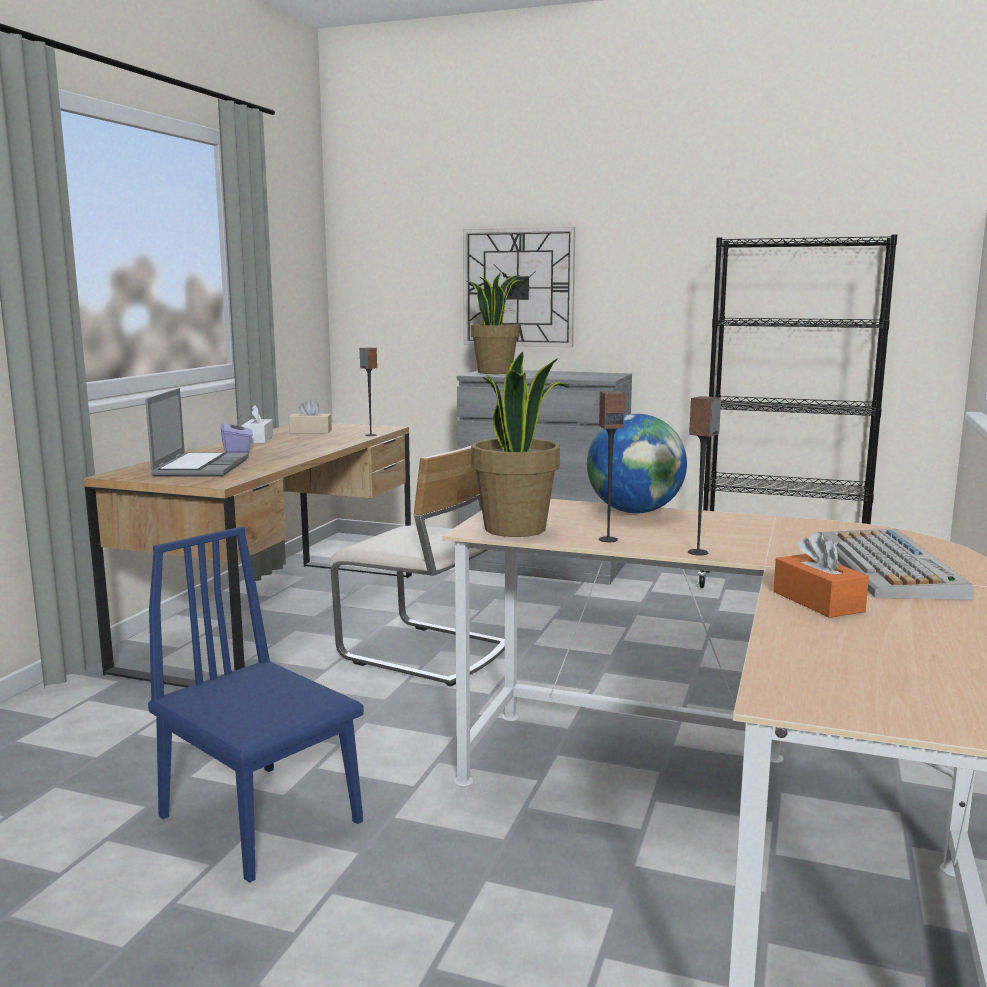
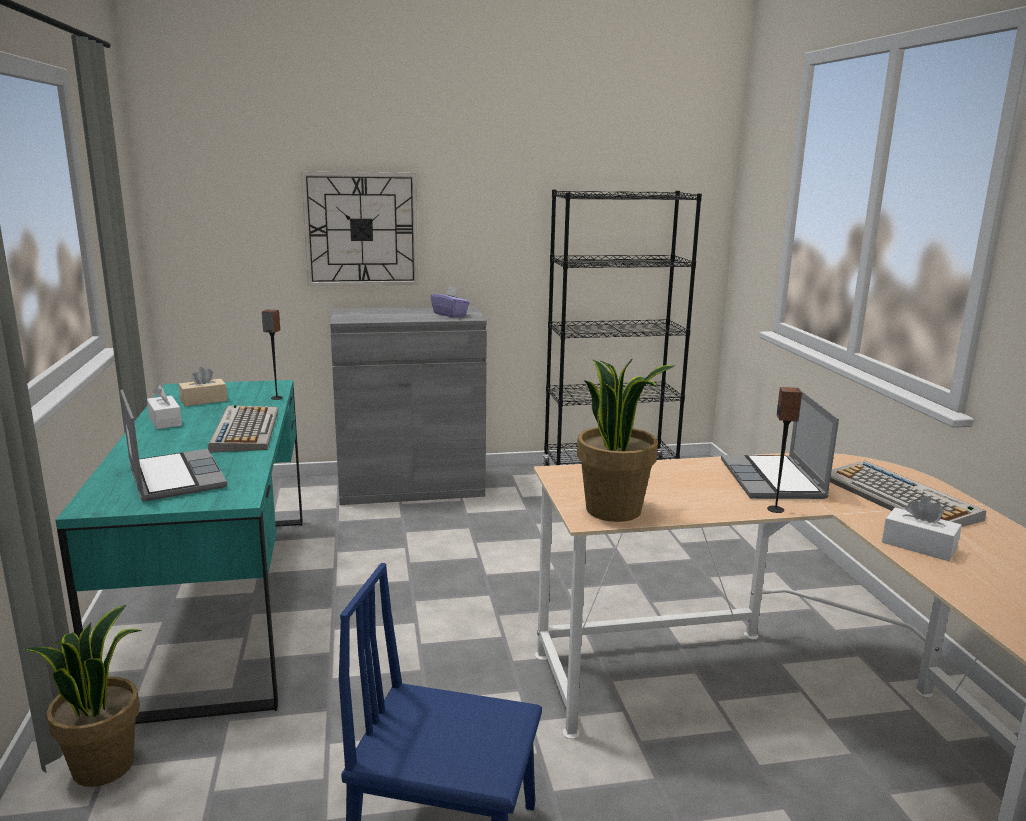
camera: 30 degrees left, 5 degrees up
brown desk [84,423,412,687] -> turquoise desk [55,380,303,724]
purple tissue box [221,415,253,453] -> purple tissue box moved to [430,286,470,317]
beige chair [329,445,505,687] -> none
potted plant [466,272,526,374] -> potted plant moved to [24,605,142,787]
globe [587,414,687,513] -> none
speaker [599,391,625,542] -> none
orange tissue box [773,532,869,618] -> white tissue box [882,497,962,561]
none -> keyboard [208,405,278,452]
none -> laptop [721,389,839,499]

